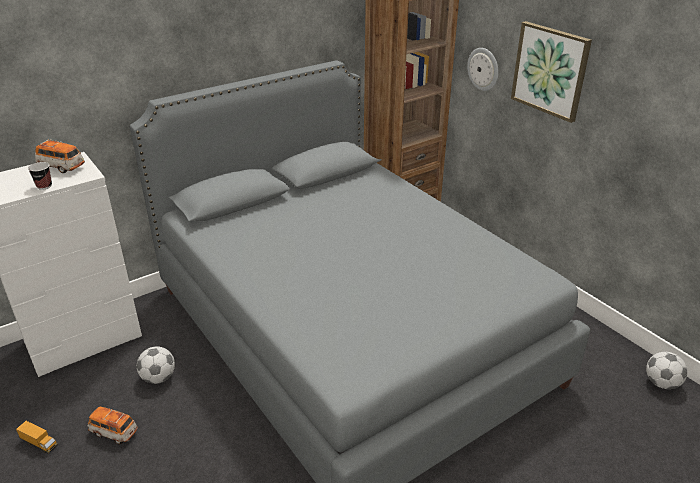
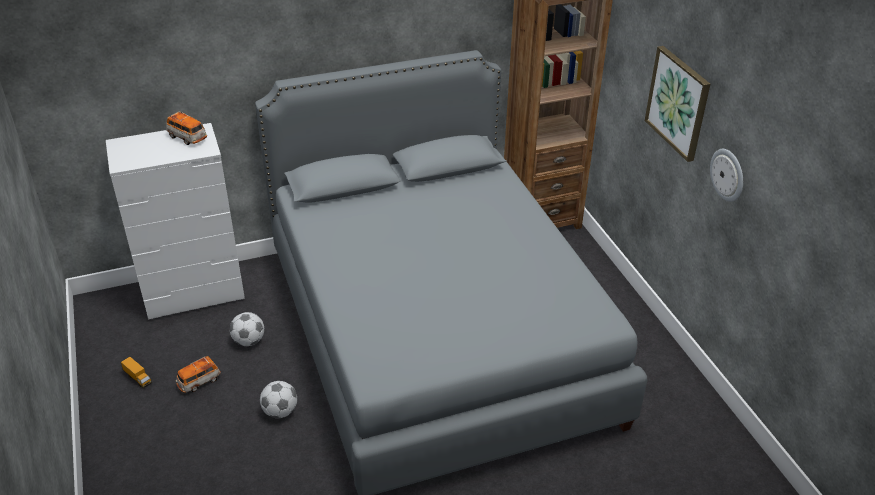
camera: 15 degrees right, 5 degrees up
cup [28,162,52,190] -> none
toy car [88,406,138,444] -> toy car turned 75 degrees counterclockwise [176,356,221,393]
wall clock [467,48,499,91] -> wall clock moved to [710,149,743,202]
football [646,352,688,389] -> football moved to [260,381,297,418]

